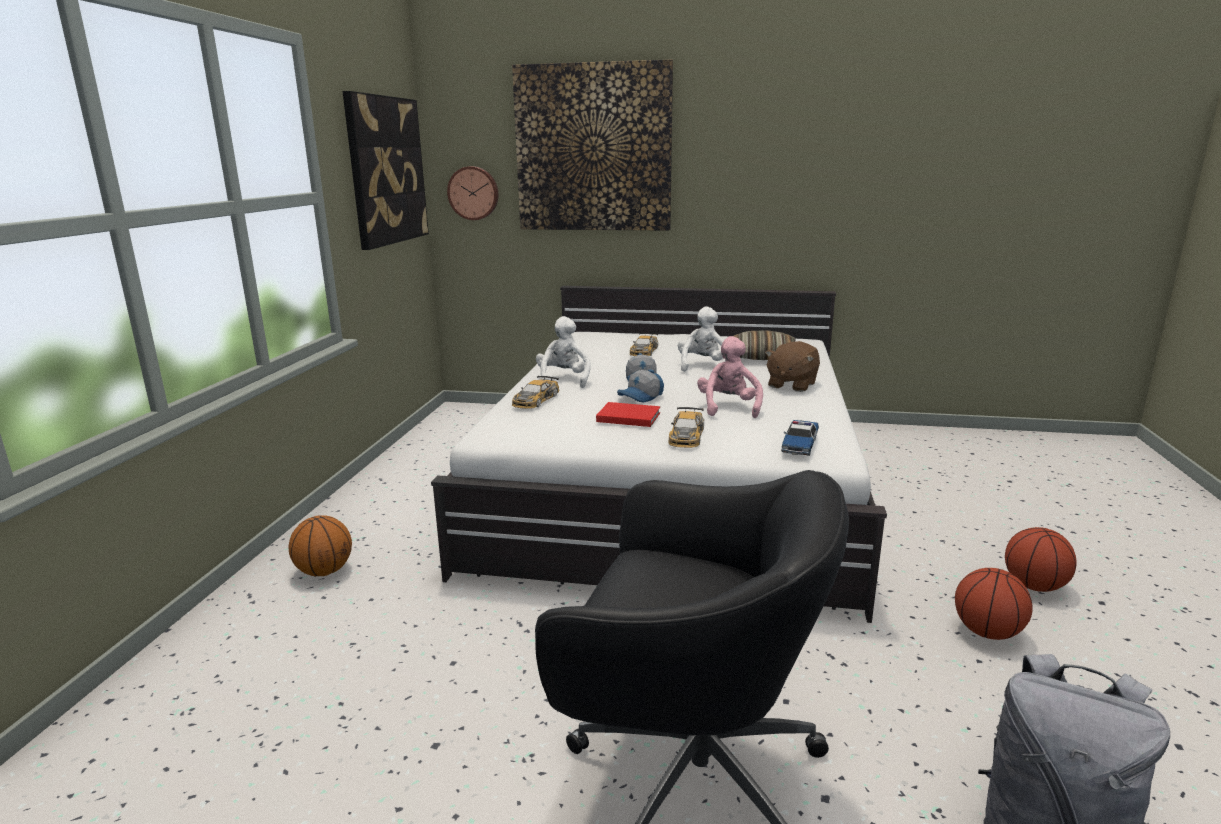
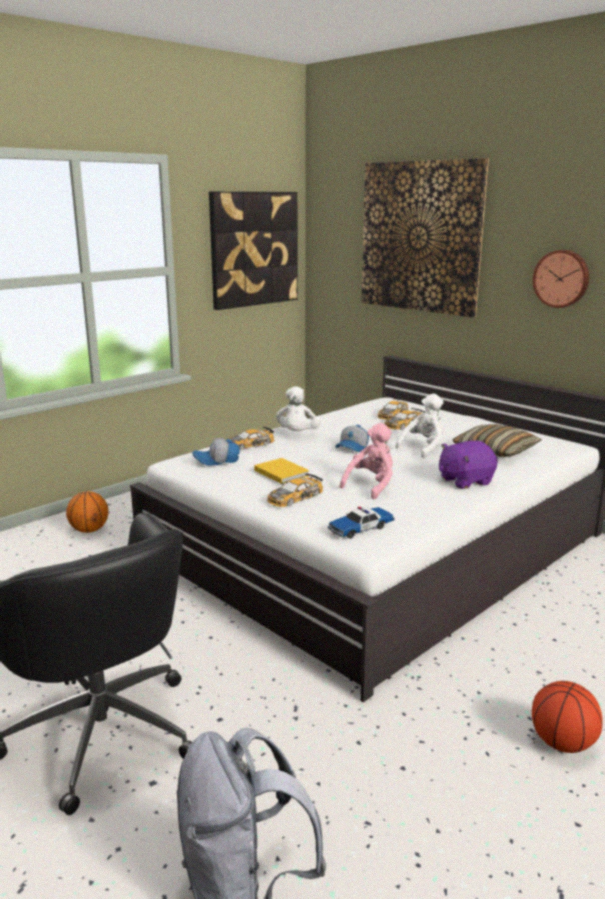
camera: 35 degrees right, 0 degrees up
wall clock [447,166,498,220] -> wall clock moved to [533,250,589,308]
white plush toy [536,316,591,388] -> white plush toy turned 150 degrees clockwise [276,386,321,431]
red book [596,402,660,427] -> yellow book [254,458,310,484]
cap [617,369,664,403] -> cap moved to [192,438,240,465]
brown plush toy [765,341,820,392] -> purple plush toy [439,441,497,489]
basketball [955,568,1033,640] -> none
none -> toy car [377,398,409,420]

